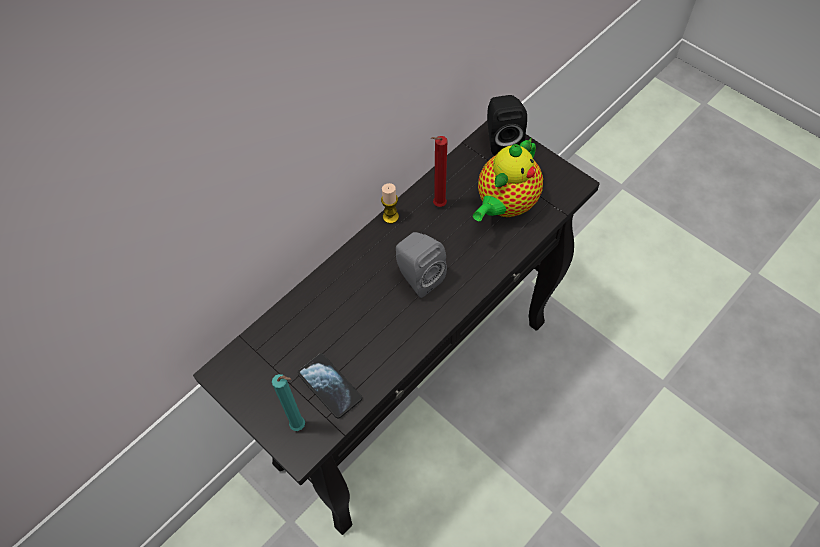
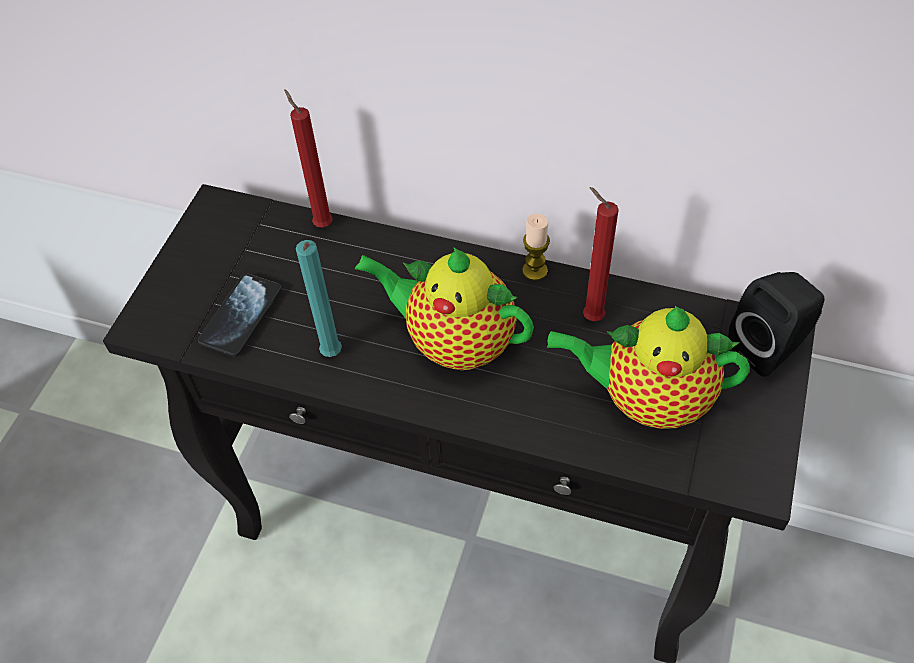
camera: 65 degrees right, 5 degrees down
turquoise candle [272,374,305,431] -> turquoise candle moved to [296,240,342,357]
grey speaker [396,232,447,298] -> teapot [354,247,534,370]
none -> red candle [284,89,333,227]

